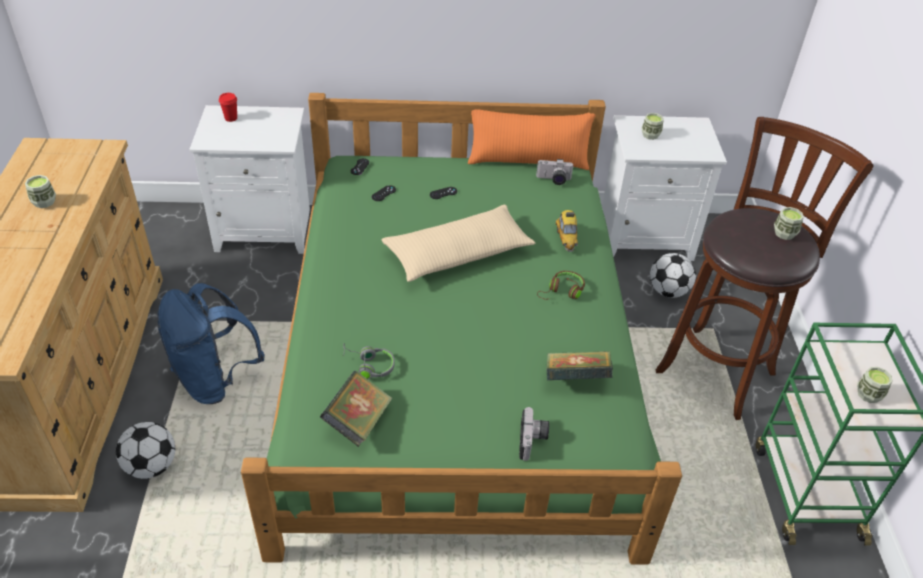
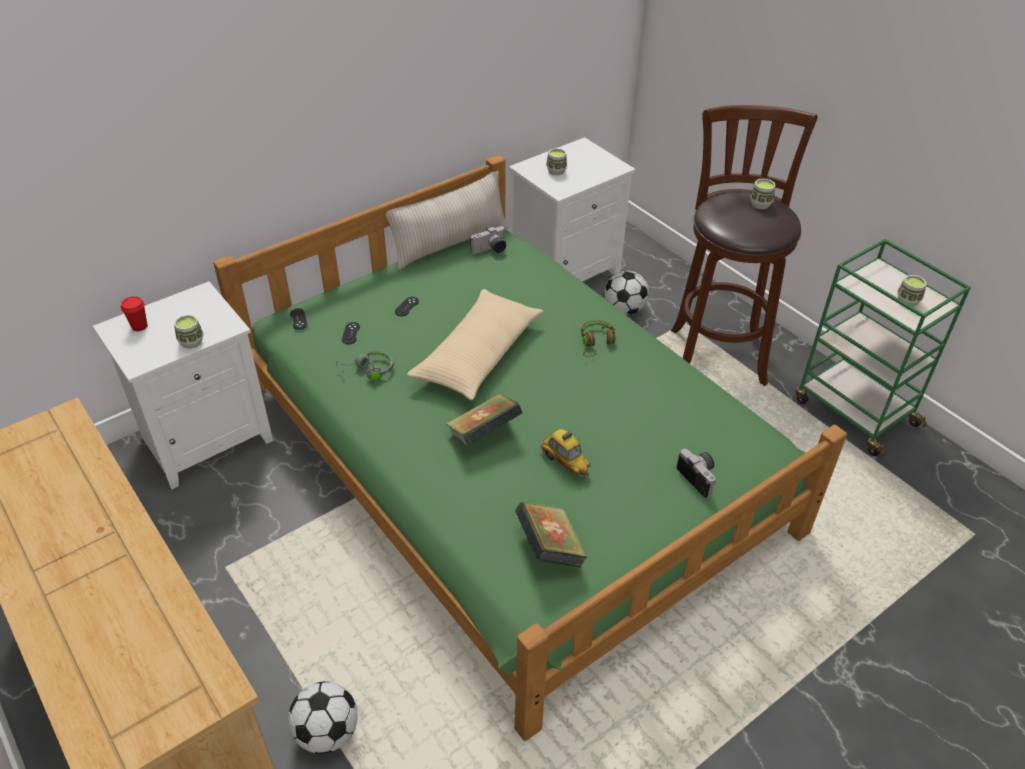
camera: 35 degrees left, 0 degrees up
cup [25,175,56,208] -> cup moved to [174,315,204,349]
blue backpack [158,283,265,404] -> none
grey headphones [343,343,395,379] -> grey headphones moved to [336,350,394,381]
orange pillow [468,109,596,170] -> beige pillow [386,171,509,270]
book [546,351,613,381] -> book moved to [446,393,523,446]
toy car [556,210,578,252] -> toy car moved to [540,429,591,478]

